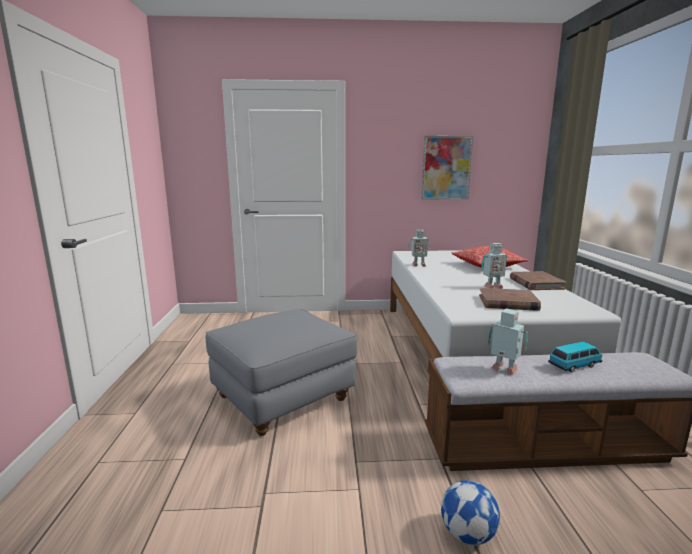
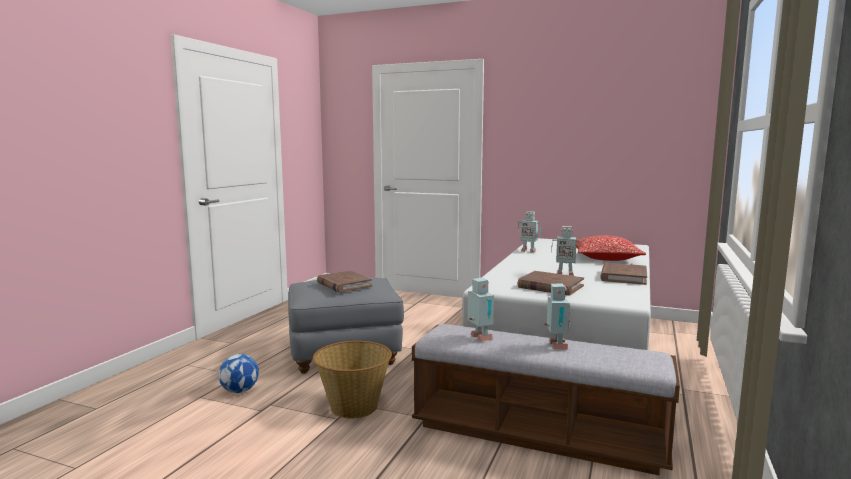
camera: 25 degrees right, 5 degrees down
picture [422,136,473,199] -> none
football [441,480,500,545] -> football moved to [218,354,259,393]
toy car [548,342,602,372] -> toy robot [544,283,570,350]
none -> basket [313,341,392,418]
none -> brown book [317,271,372,292]

